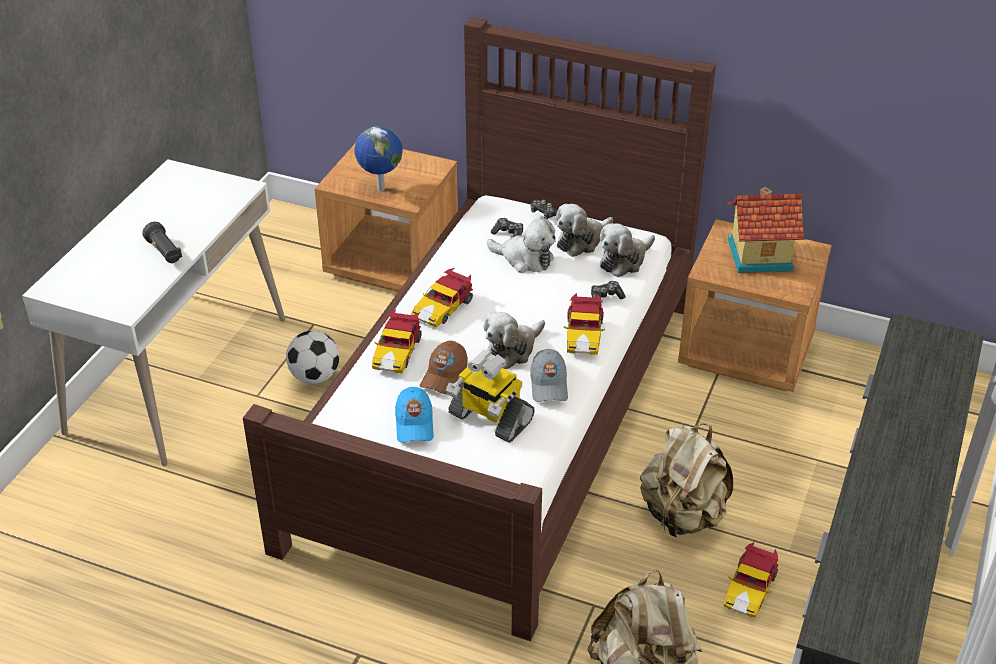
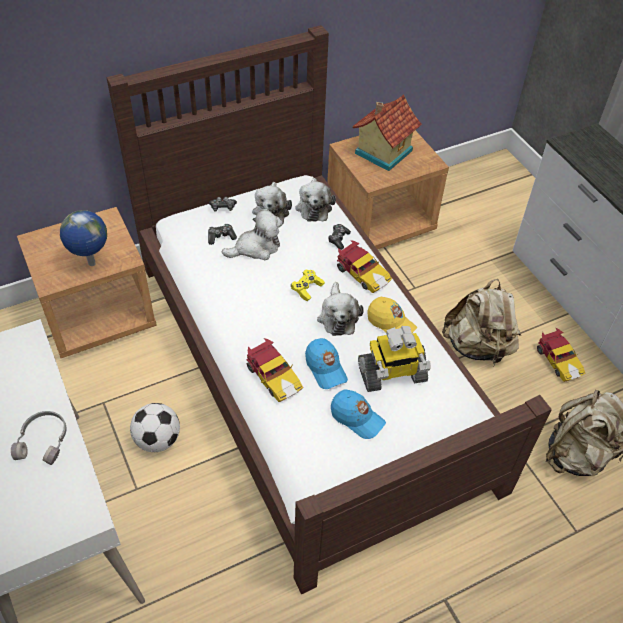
camera: 50 degrees left, 10 degrees up
black flashlight [142,222,182,263] -> grey headphones [11,411,67,465]
toy car [411,268,473,327] -> none
brown cap [420,341,468,394] -> blue cap [305,338,348,389]
grey cap [530,349,568,402] -> yellow cap [367,297,417,333]
none -> yellow game controller [291,269,325,301]

